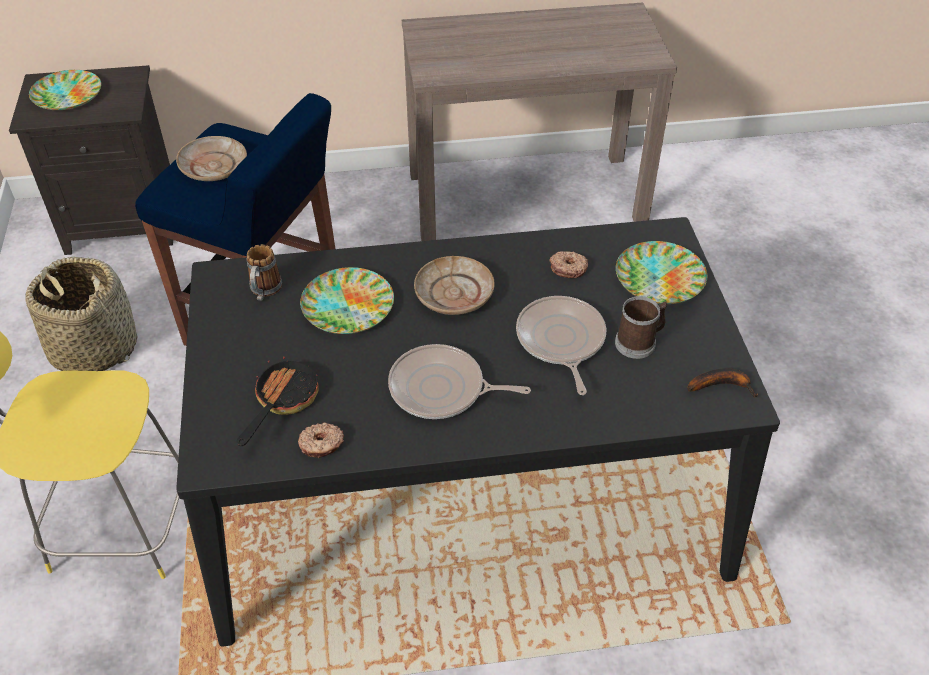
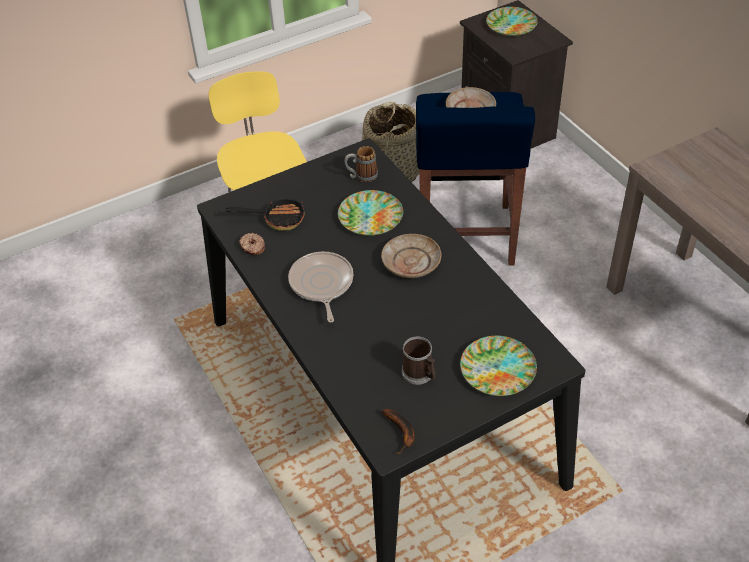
camera: 70 degrees right, 0 degrees up
frying pan [516,296,607,395] -> none
donut [550,251,588,278] -> none

